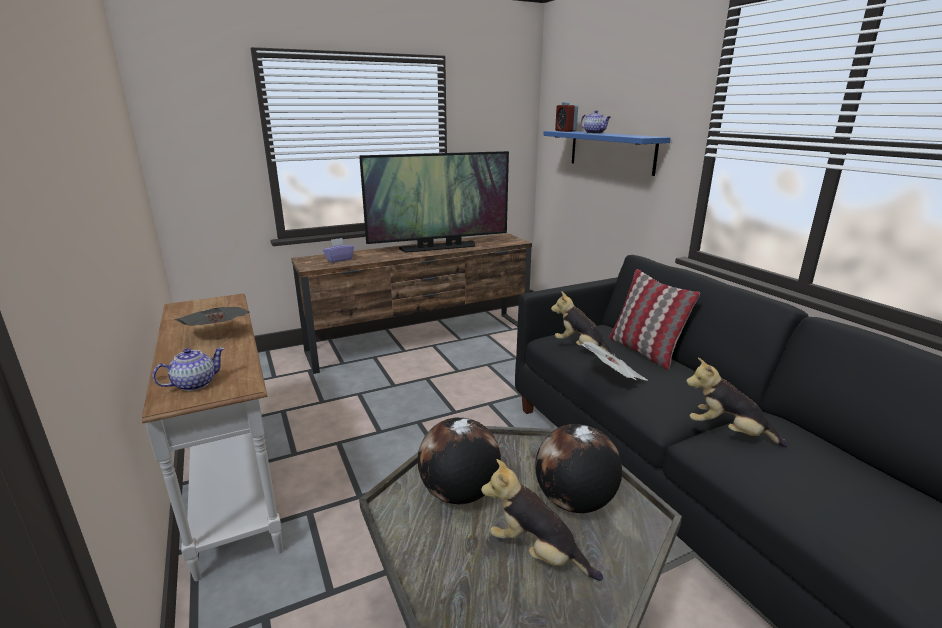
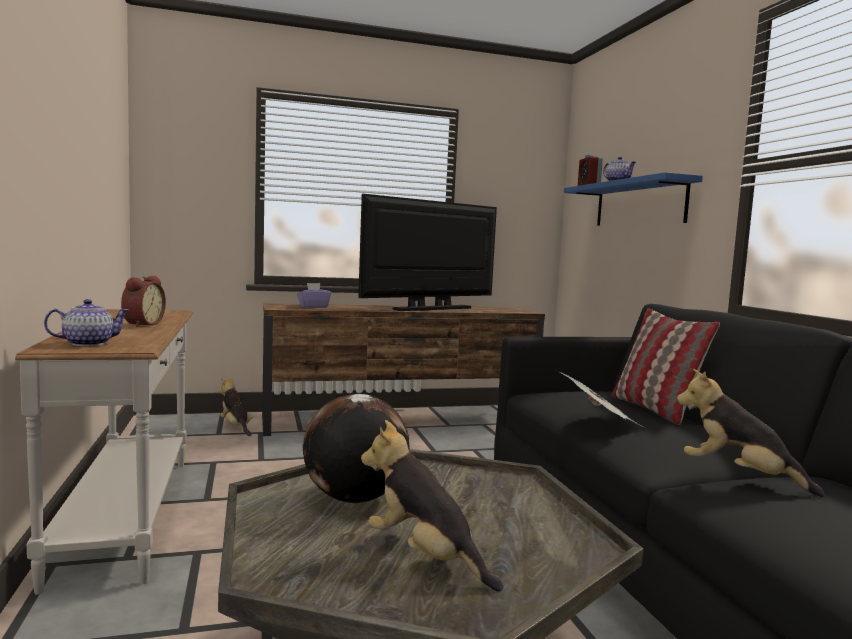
camera: 10 degrees right, 15 degrees down
newspaper [174,307,250,326] -> alarm clock [121,276,166,327]
television [359,151,509,253] -> television turned 150 degrees clockwise [358,194,497,311]
globe [535,424,622,514] -> none
plush toy [551,291,618,358] -> plush toy moved to [219,377,253,436]

